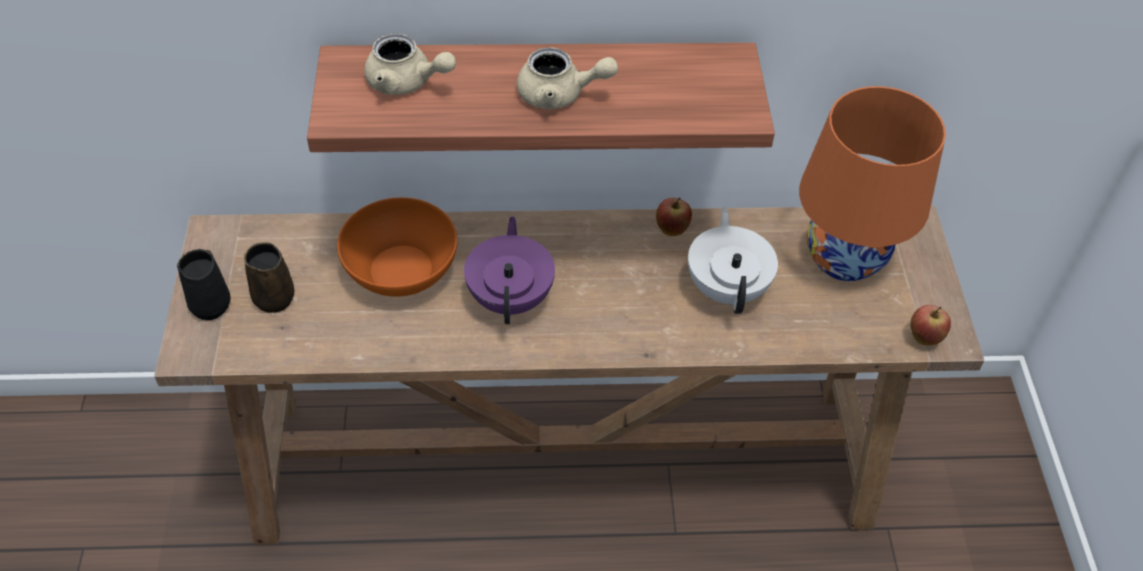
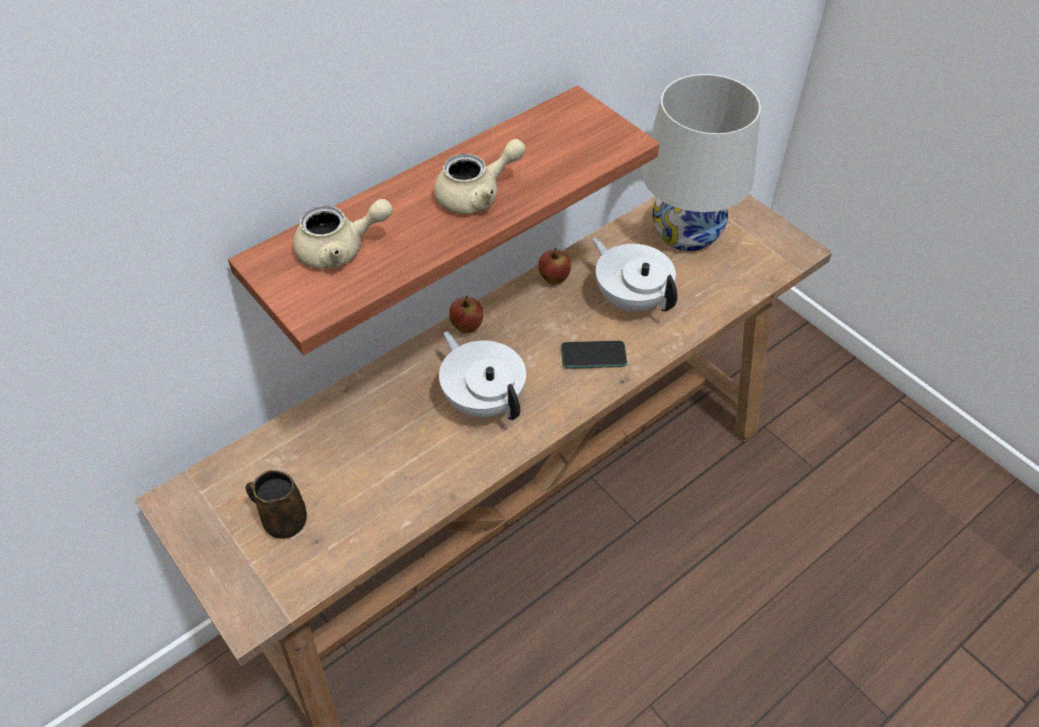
camera: 35 degrees left, 0 degrees up
black mug [177,249,231,320] -> none
orange bowl [337,197,457,297] -> none
purple teapot [464,216,555,324] -> white teapot [439,332,526,420]
orange table lamp [799,86,946,281] -> white table lamp [642,74,761,251]
apple [910,305,951,345] -> apple moved to [449,296,483,334]
none -> phone [561,341,627,369]

